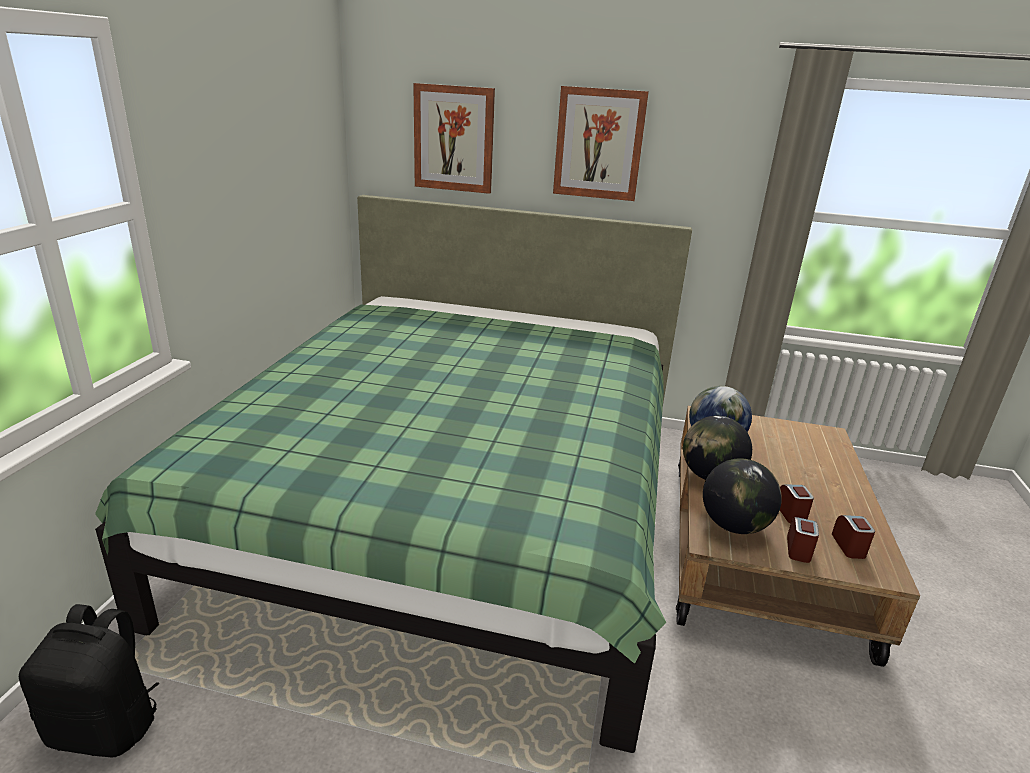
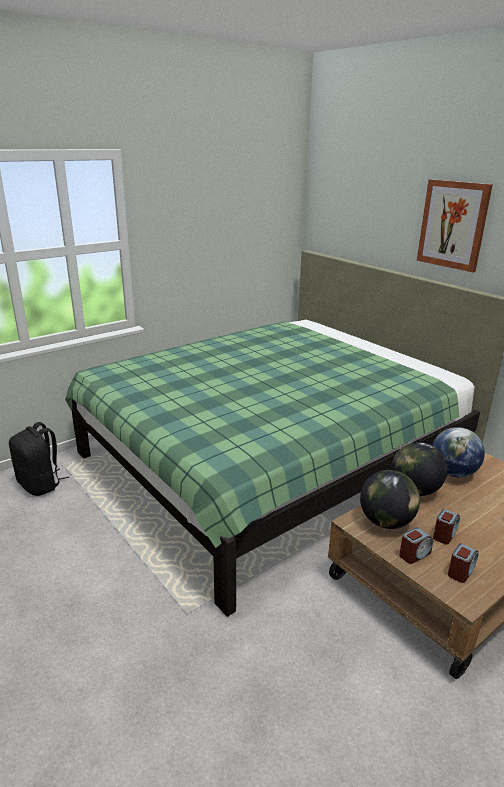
camera: 40 degrees right, 0 degrees up
picture [413,83,495,194] -> none

